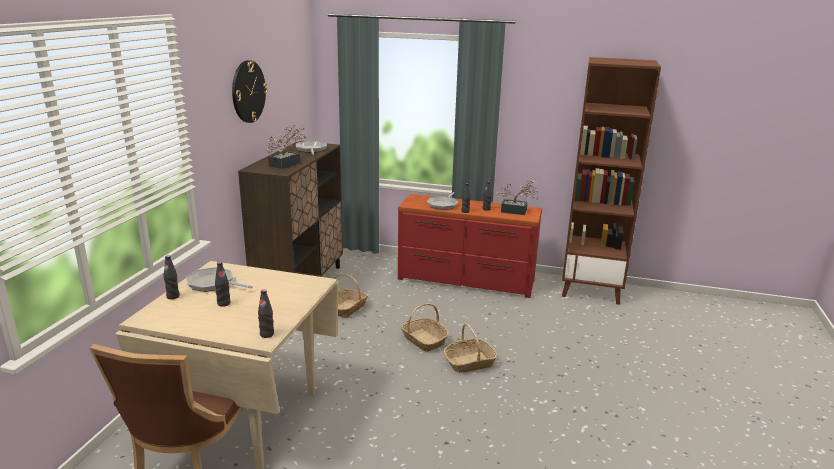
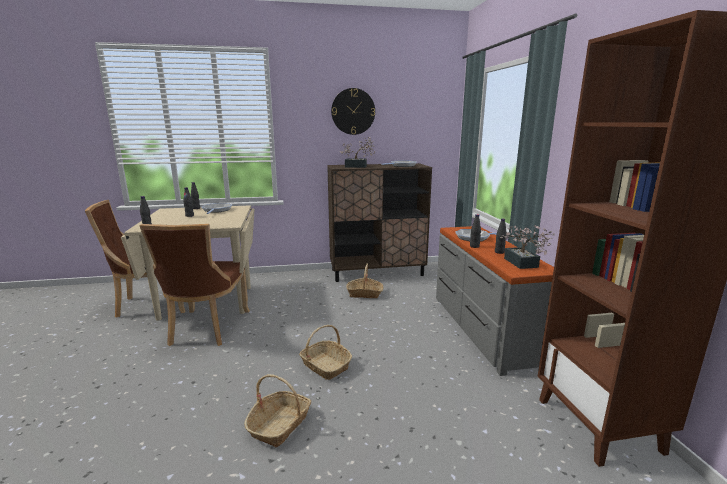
camera: 65 degrees right, 5 degrees down
red dresser [398,194,542,298] -> grey dresser [436,226,554,376]
basket [401,303,449,352] -> basket moved to [244,374,311,448]
none -> brown chair [140,224,250,346]

